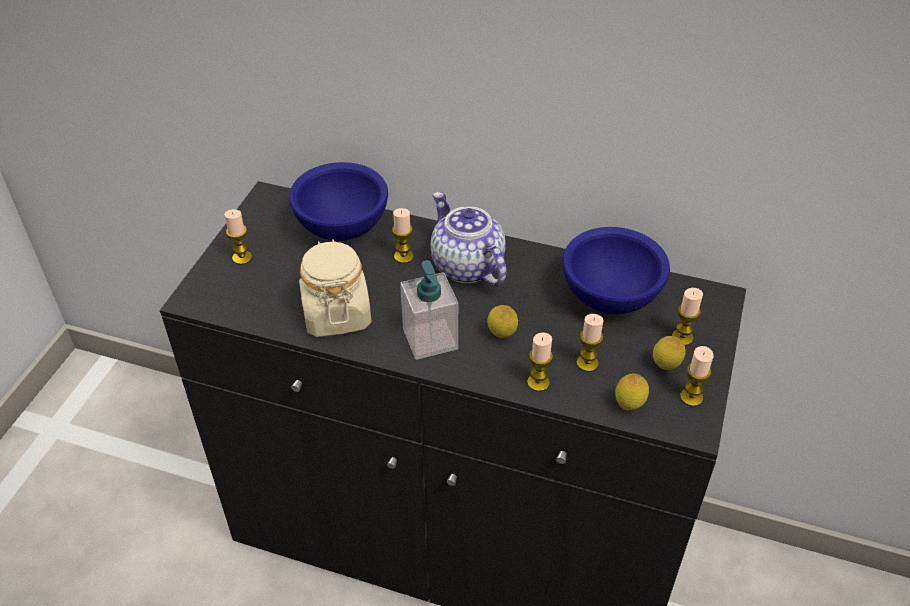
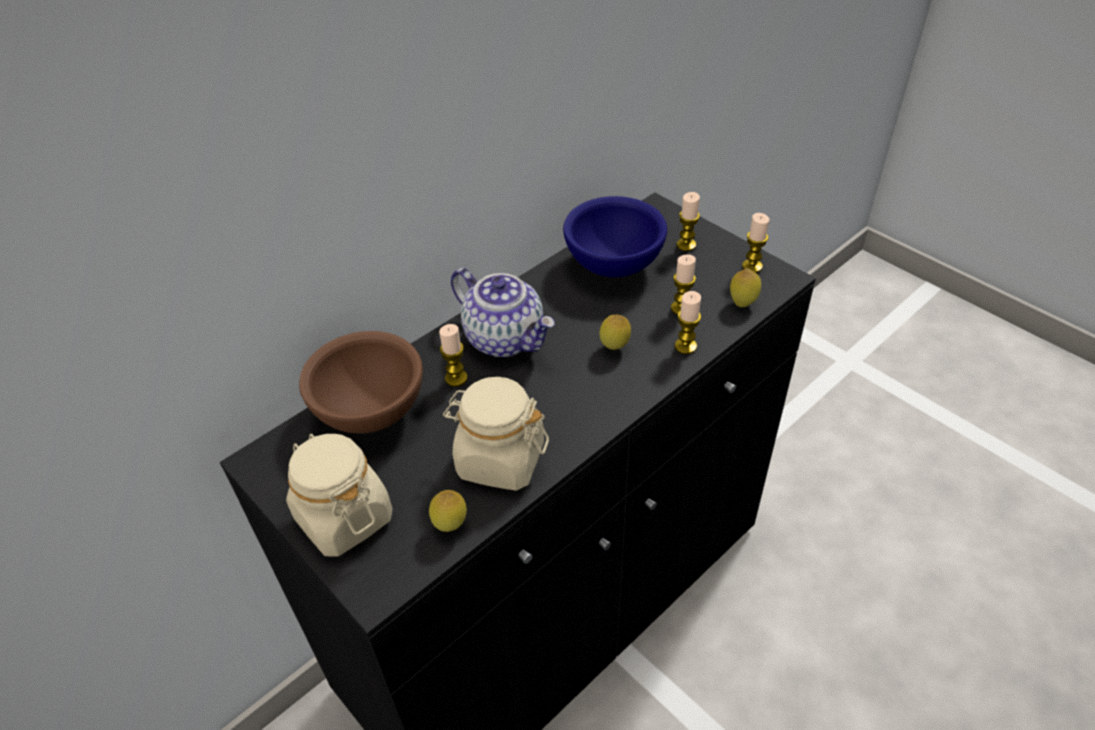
camera: 60 degrees left, 0 degrees up
candle [224,209,252,265] -> beige jar [286,434,392,557]
blue bowl [289,162,388,241] -> brown bowl [299,331,423,434]
soap dispenser [400,260,458,360] -> none
teapot [430,192,507,286] -> teapot turned 135 degrees counterclockwise [451,268,555,357]
lemon [653,336,686,370] -> lemon moved to [429,490,467,532]

